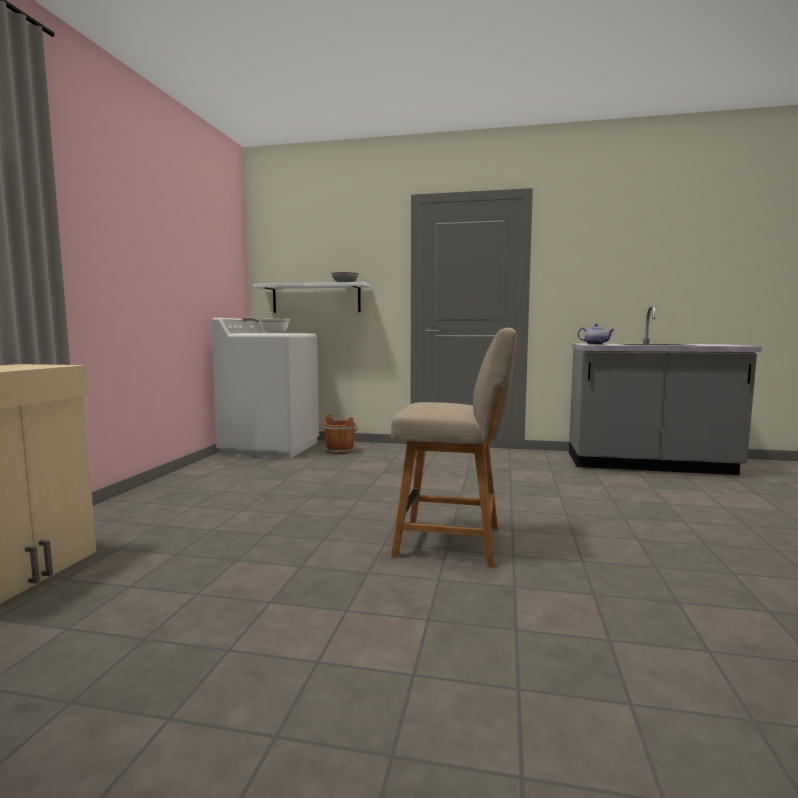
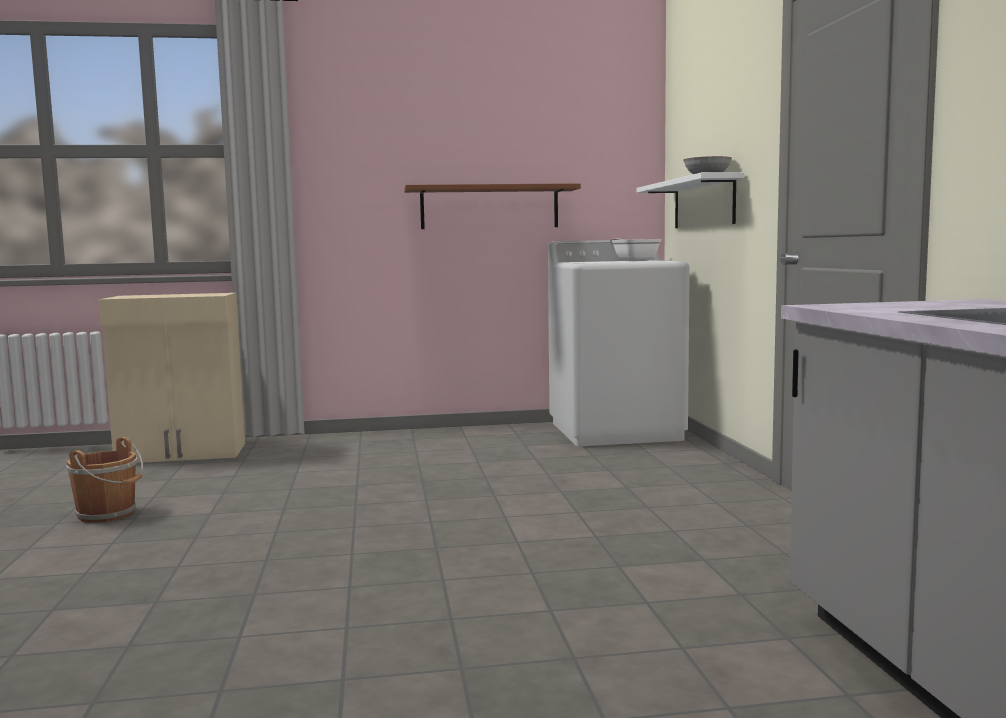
camera: 70 degrees right, 0 degrees up
brown bucket [323,414,358,454] -> brown bucket moved to [66,437,143,523]
beige chair [391,328,517,568] -> none
teapot [578,324,615,345] -> none
none -> brown shelf [404,183,581,229]

